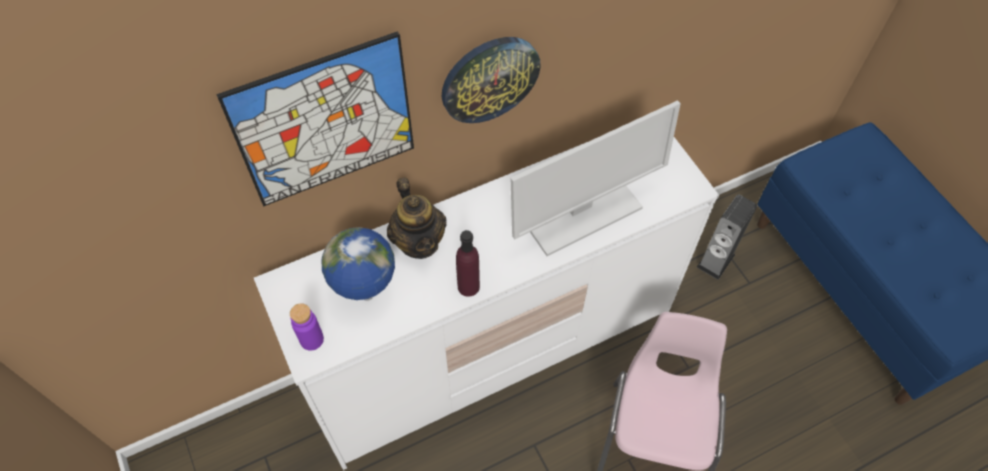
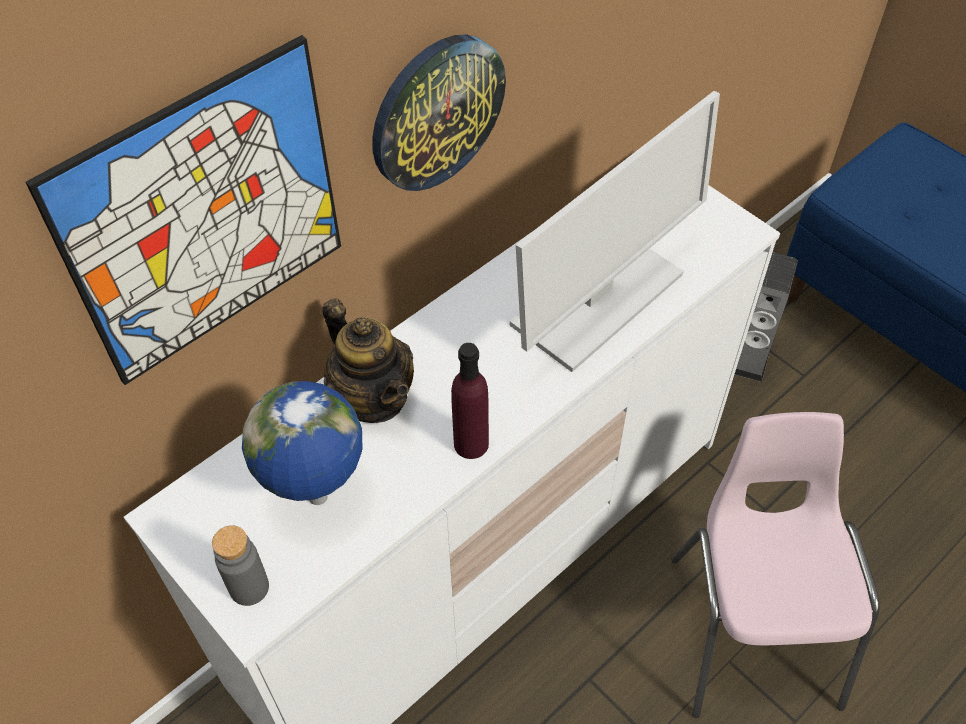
camera: 15 degrees left, 5 degrees down
purple bottle [290,303,324,350] -> grey bottle [212,525,269,606]

